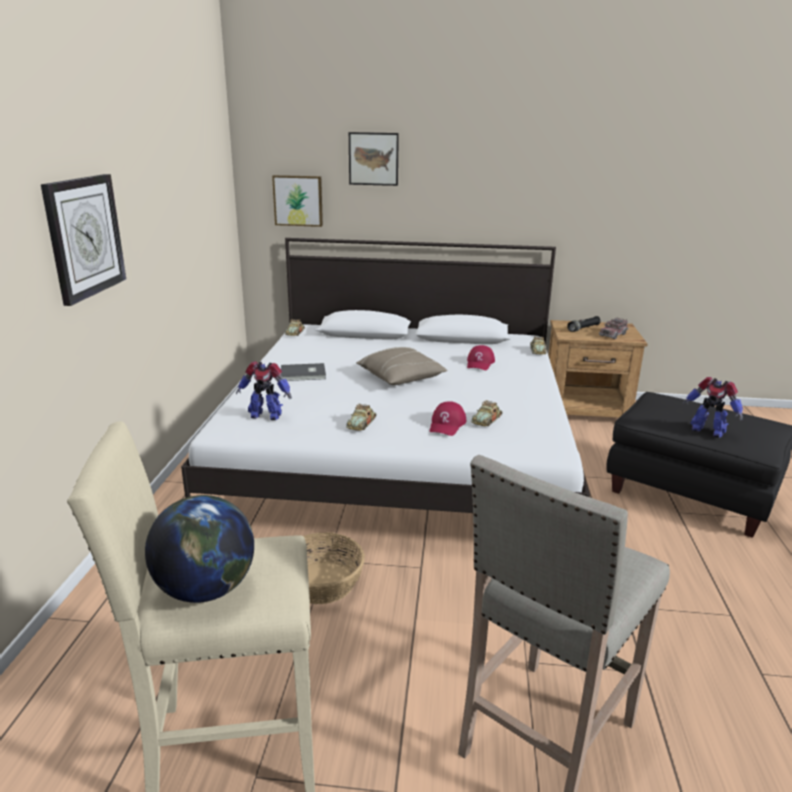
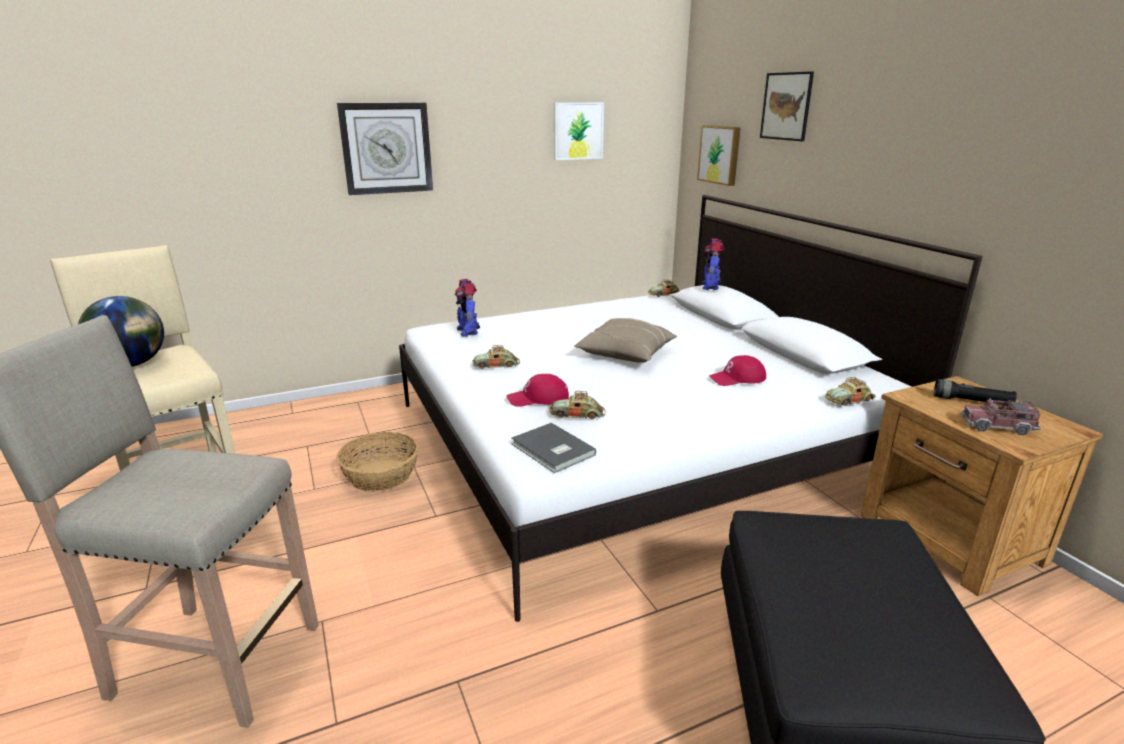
camera: 60 degrees right, 0 degrees up
grey book [281,363,326,381] -> grey book moved to [512,423,596,473]
toy robot [682,377,743,438] -> toy robot moved to [702,238,725,290]
none -> picture [554,103,604,160]

